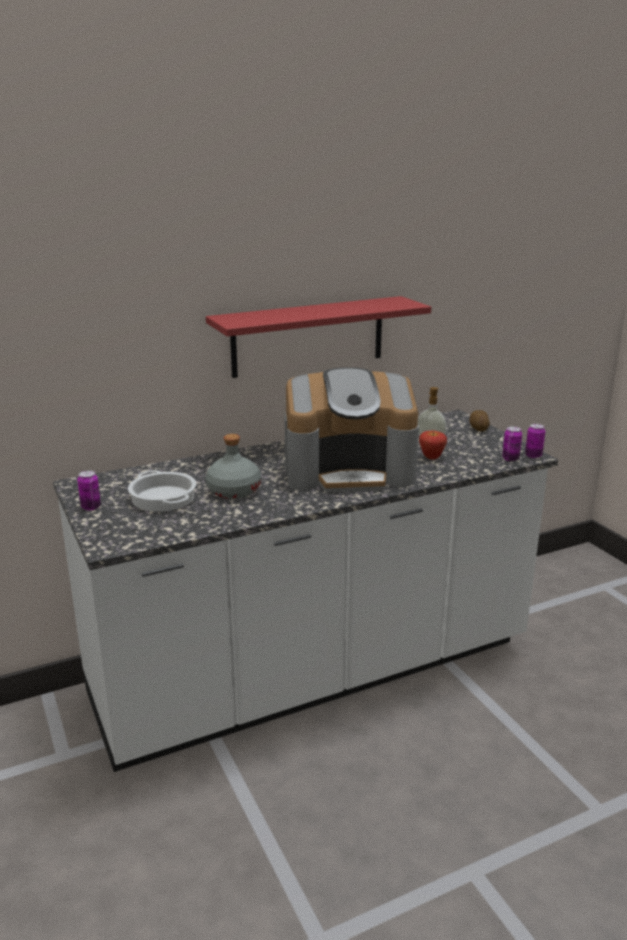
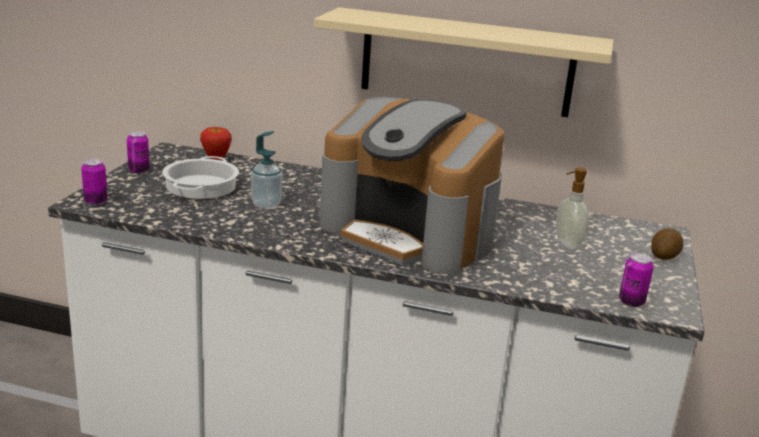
camera: 40 degrees right, 0 degrees up
red shelf [206,296,431,378] -> beige shelf [314,7,614,117]
grey bottle [206,434,261,499] -> soap dispenser [251,131,282,209]
apple [419,430,447,460] -> apple moved to [200,127,232,160]
can [525,424,545,458] -> can moved to [81,159,108,205]

